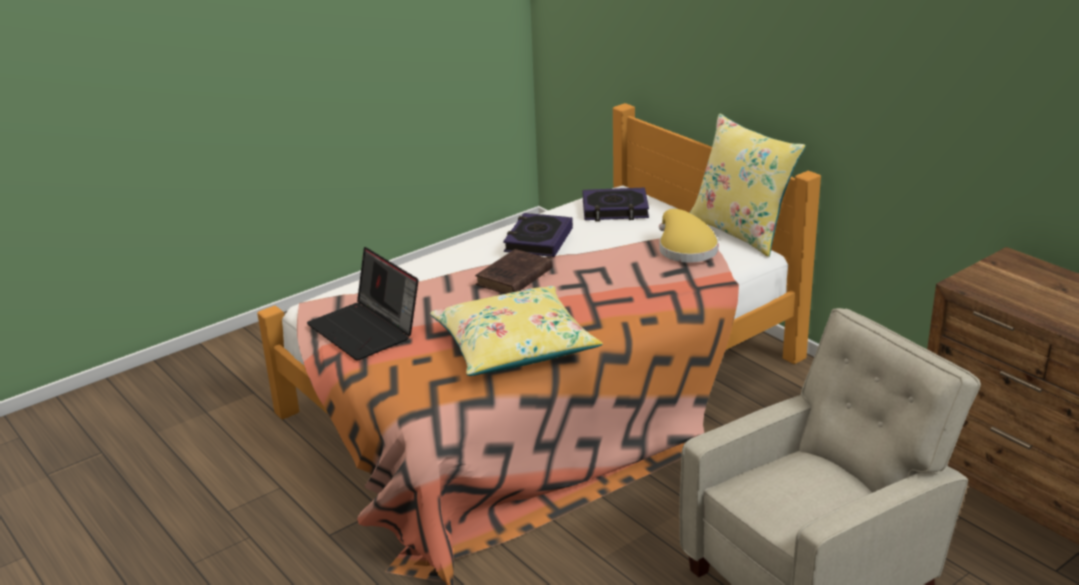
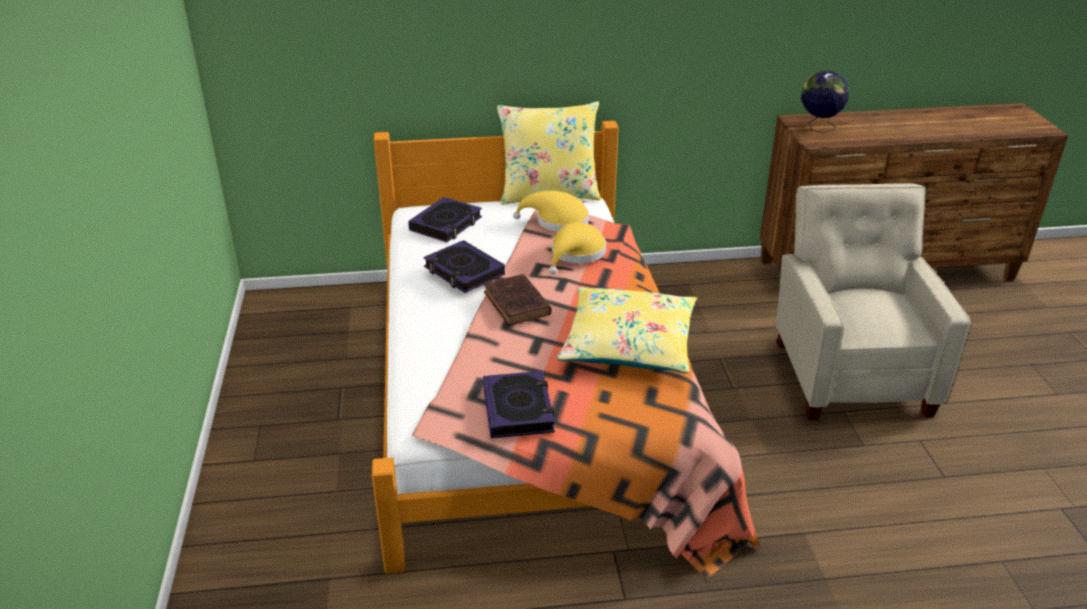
camera: 60 degrees left, 5 degrees up
laptop [307,247,419,361] -> book [483,371,555,438]
none -> yellow hat [549,222,606,274]
none -> globe [801,70,849,132]

